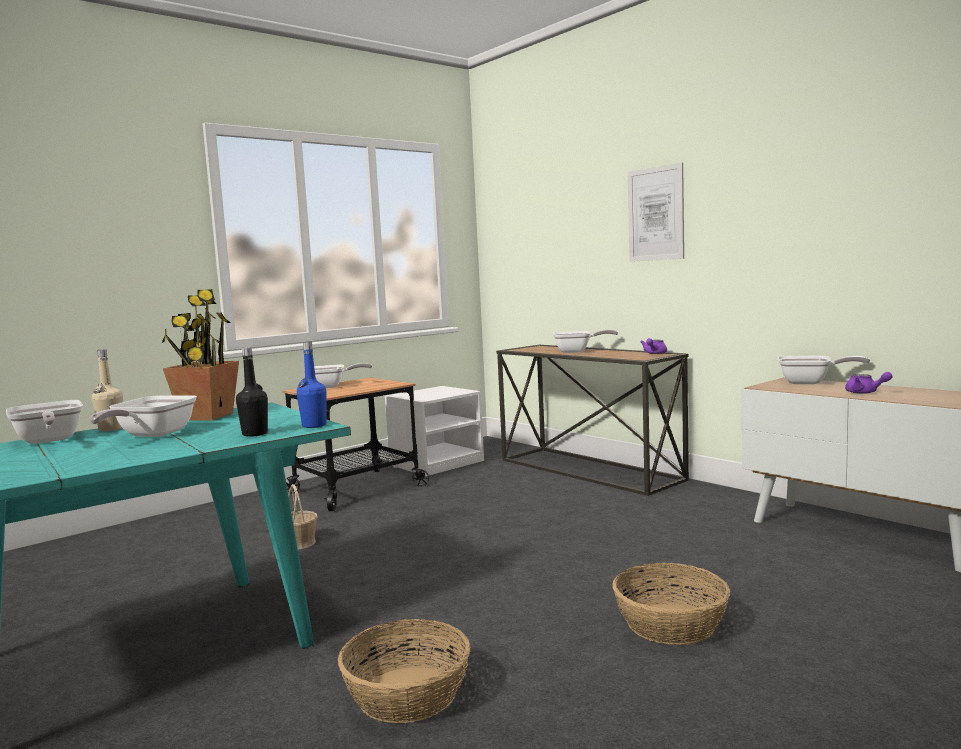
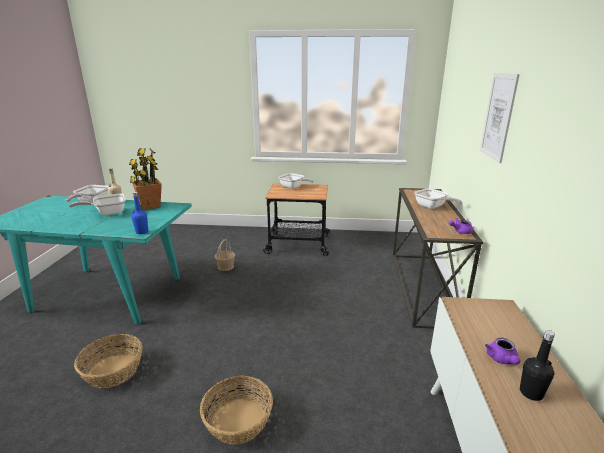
camera: 45 degrees right, 15 degrees up
black bottle [236,347,268,437] -> black bottle moved to [520,330,555,401]
white nightstand [385,386,484,476] -> none
frying pan [778,356,870,384] -> none

